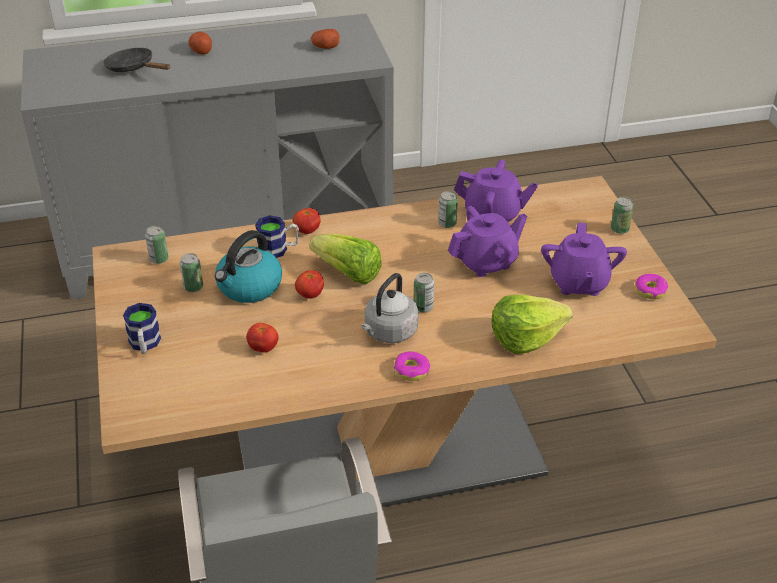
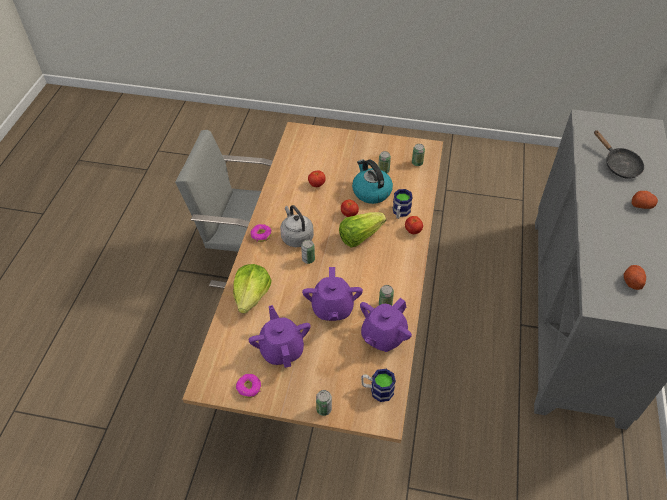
camera: 115 degrees right, 10 degrees up
black frying pan [103,48,170,72] -> black frying pan turned 90 degrees clockwise [594,130,644,179]
mug [123,303,161,354] -> mug moved to [361,369,396,402]
purple teapot [541,223,627,296] -> purple teapot turned 45 degrees clockwise [249,305,311,368]

